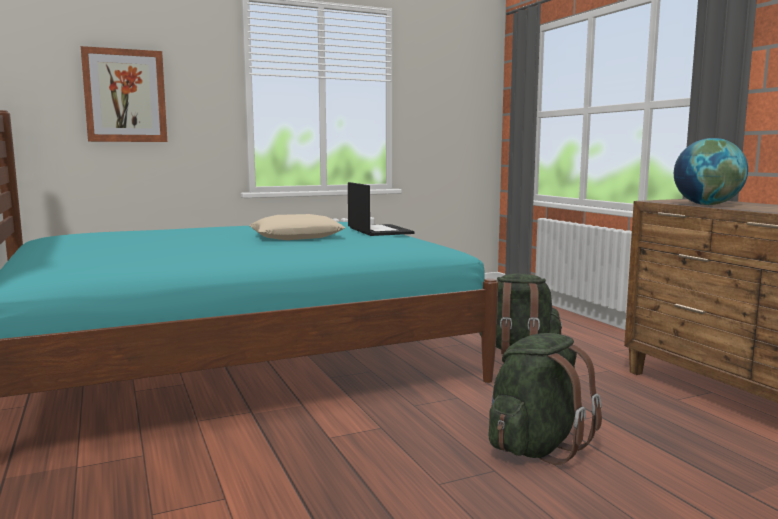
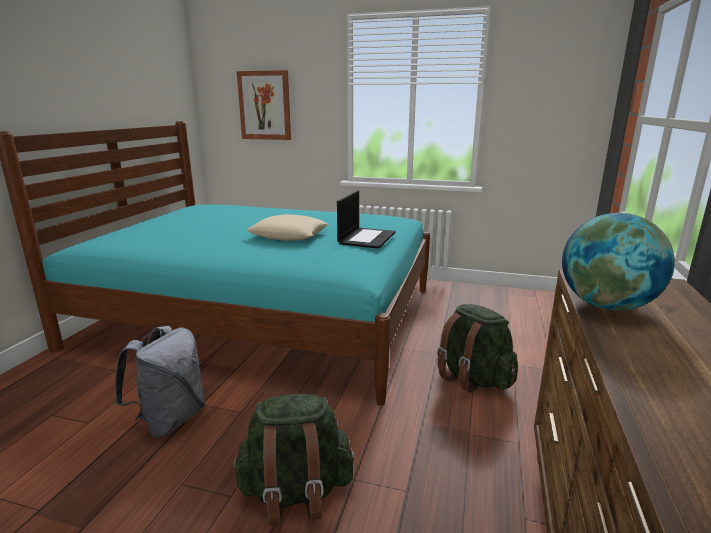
camera: 40 degrees right, 10 degrees up
none -> grey backpack [114,326,205,438]

